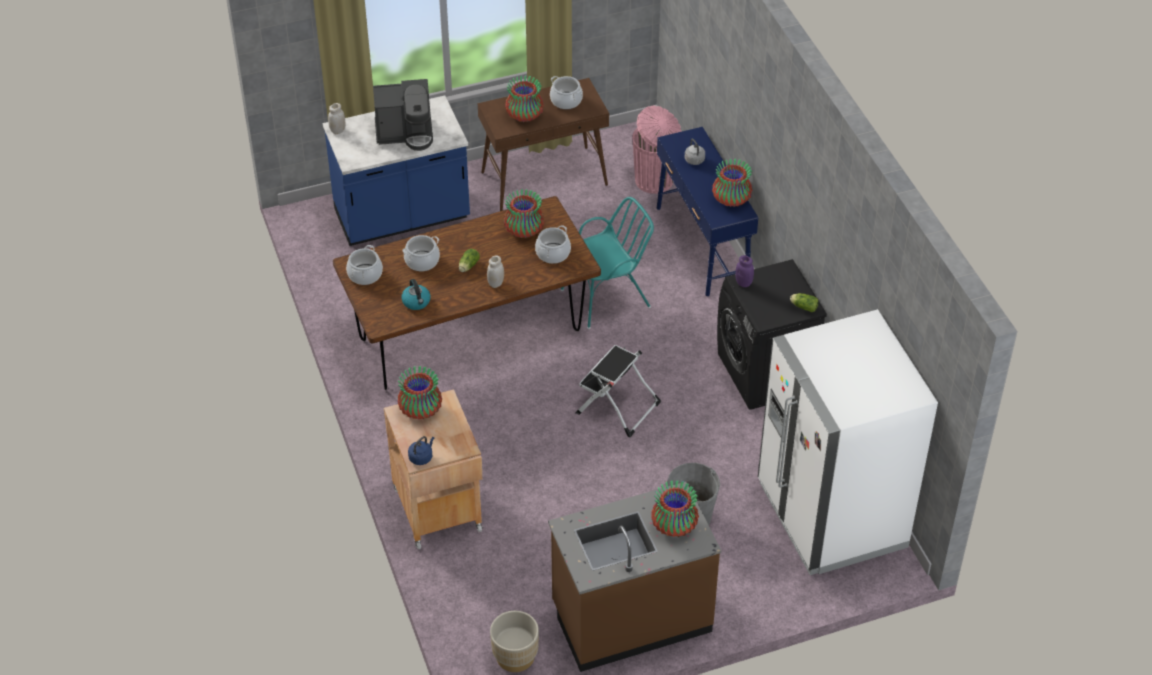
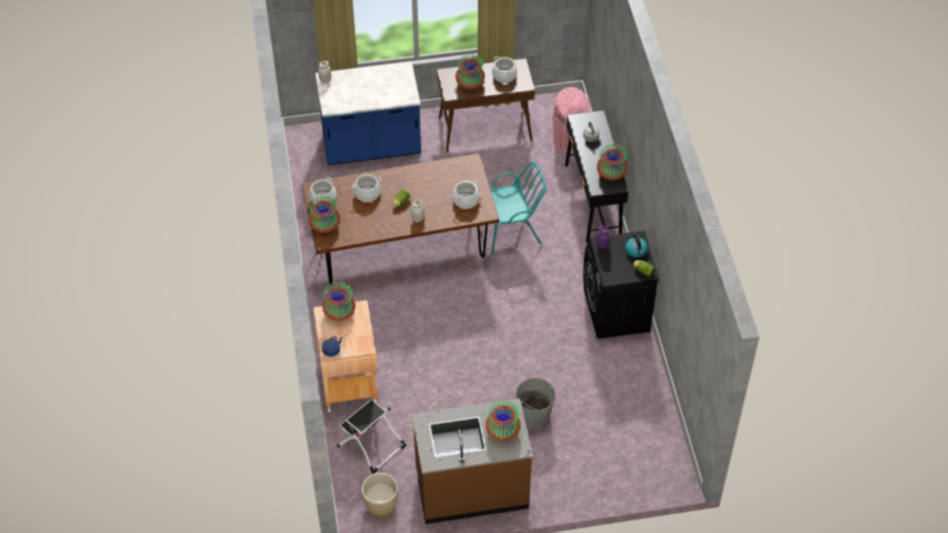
camera: 10 degrees right, 5 degrees up
coffee machine [373,79,433,151] -> none
kettle [401,279,431,310] -> kettle moved to [625,234,648,257]
vase [504,189,544,238] -> vase moved to [308,195,340,233]
step ladder [575,345,661,437] -> step ladder moved to [336,399,406,474]
blue console table [657,127,758,296] -> black console table [565,110,629,243]
white fridge [758,309,938,575] -> none

